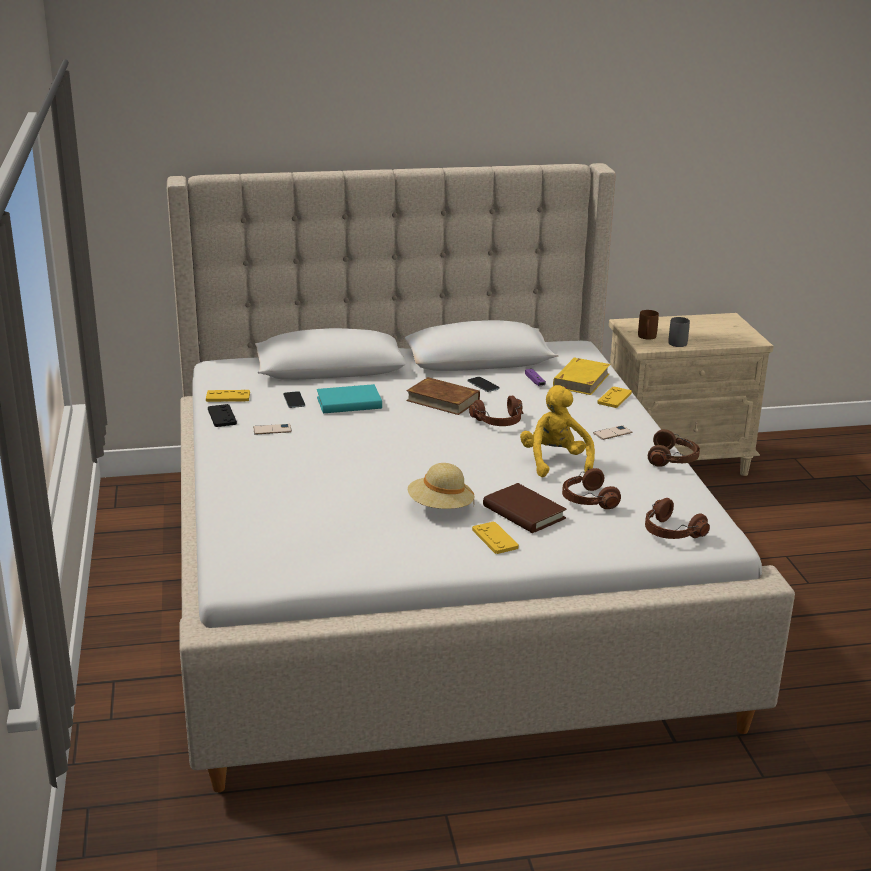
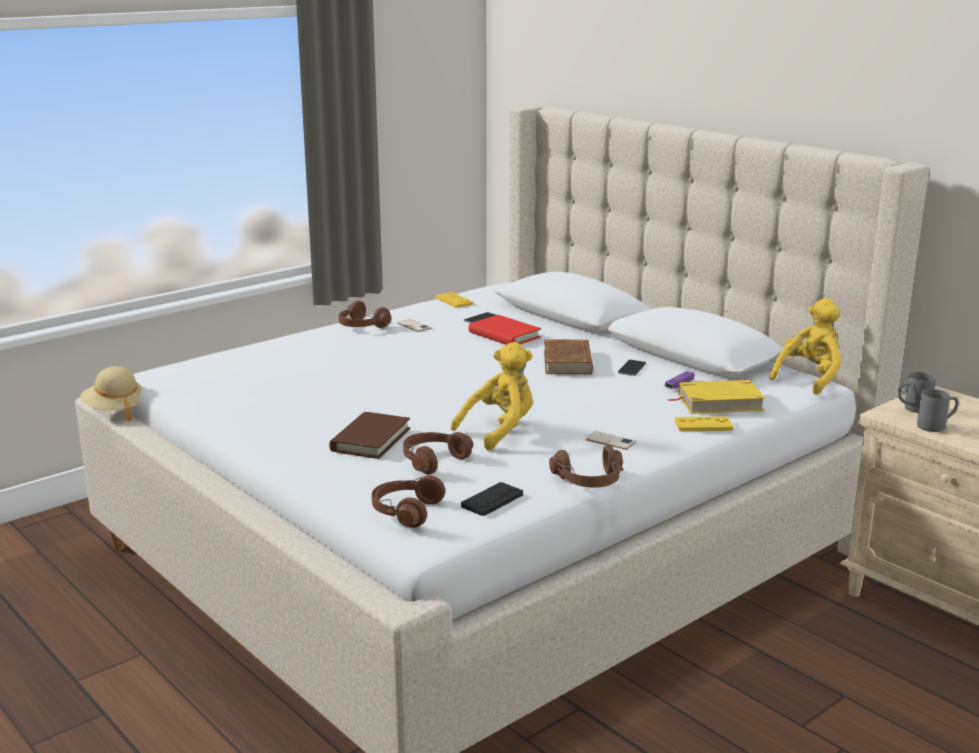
camera: 60 degrees right, 5 degrees down
black game controller [208,404,237,427] -> black game controller moved to [461,482,523,516]
turquoise book [317,384,382,413] -> red book [469,315,541,345]
beige hat [408,463,474,509] -> beige hat moved to [81,366,142,421]
brown headphones [469,396,523,426] -> brown headphones moved to [339,300,391,328]
yellow game controller [472,521,519,554] -> none
brown mug [638,310,659,340] -> grey mug [898,372,936,413]
none -> yellow plush toy [769,298,841,395]

